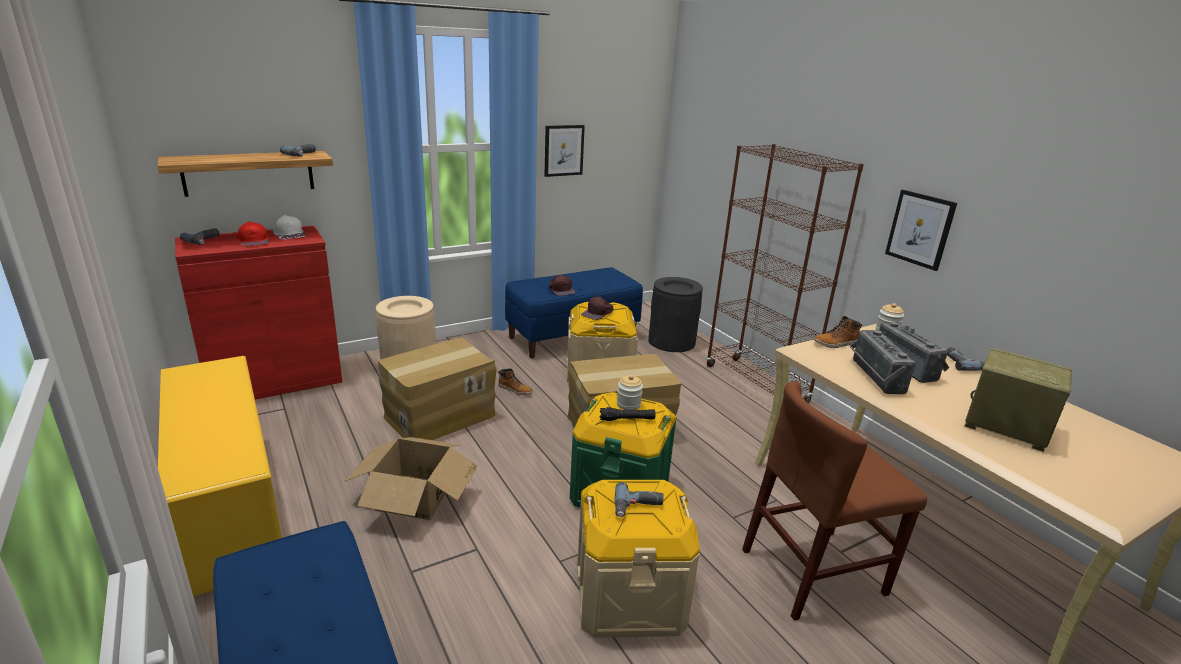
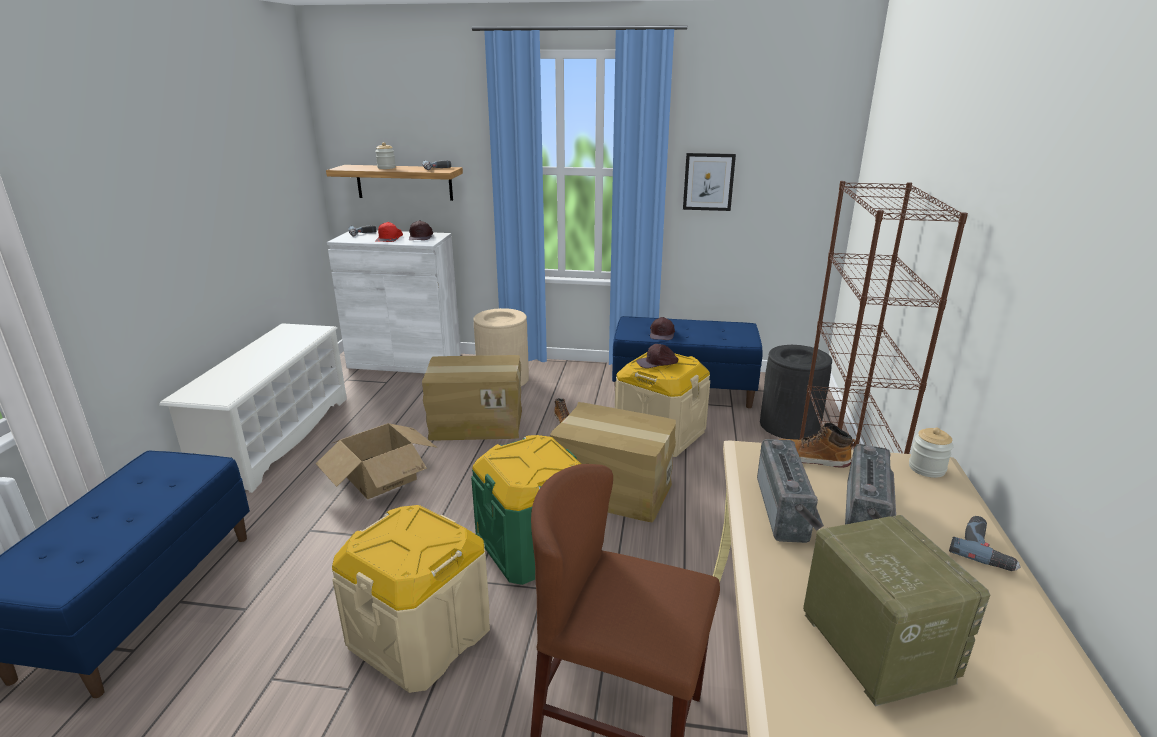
camera: 40 degrees right, 0 degrees up
yellow shoe rack [158,356,282,597] -> white shoe rack [159,323,347,493]
red cabinet [175,226,342,400] -> white cabinet [327,230,461,373]
white cap [273,215,306,240] -> brown cap [409,220,433,240]
black flashlight [600,407,656,421] -> none
power drill [615,482,664,517] -> none
jar [617,375,643,410] -> jar moved to [375,142,396,169]
radio [849,330,915,394] -> radio turned 150 degrees clockwise [757,439,824,543]
picture [885,190,957,271] -> none

